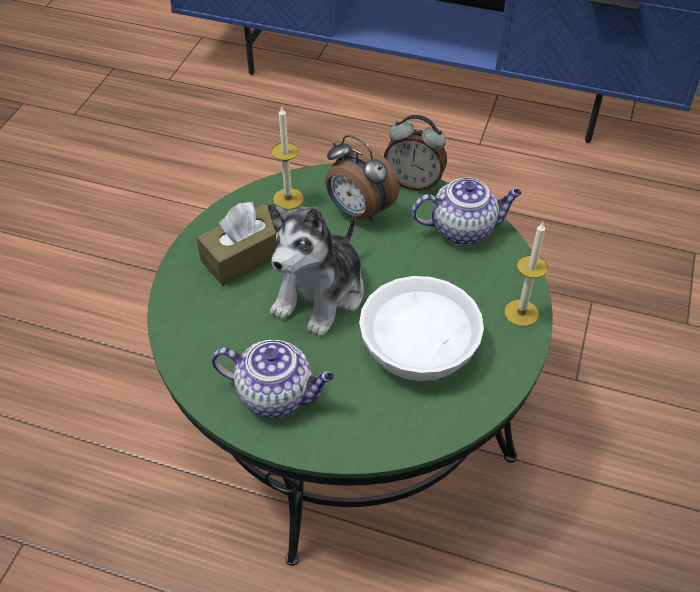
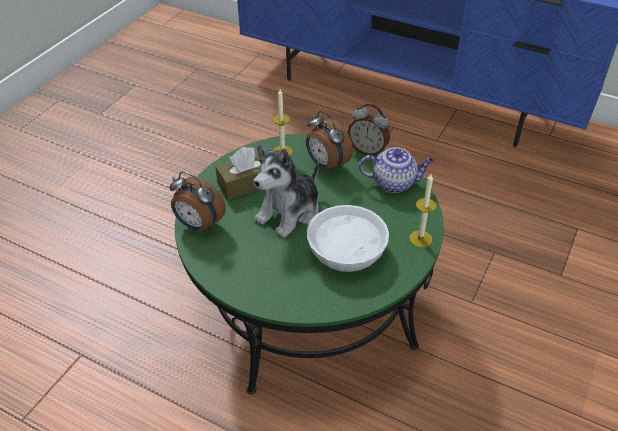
camera: 10 degrees right, 5 degrees down
teapot [212,340,335,418] -> none
none -> alarm clock [169,172,226,232]

